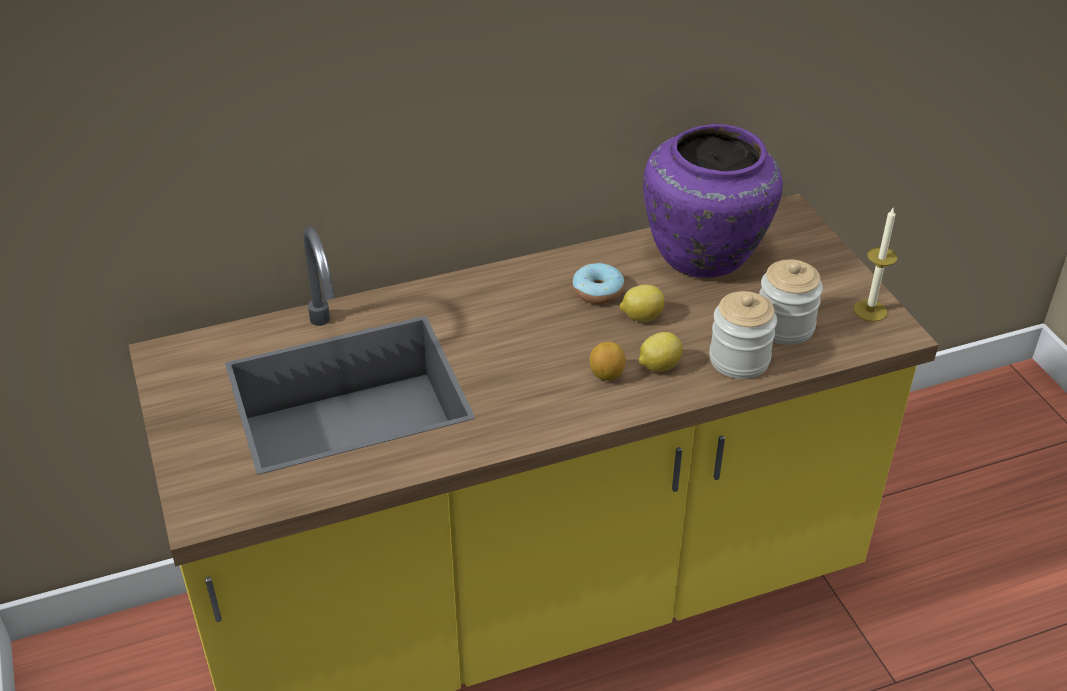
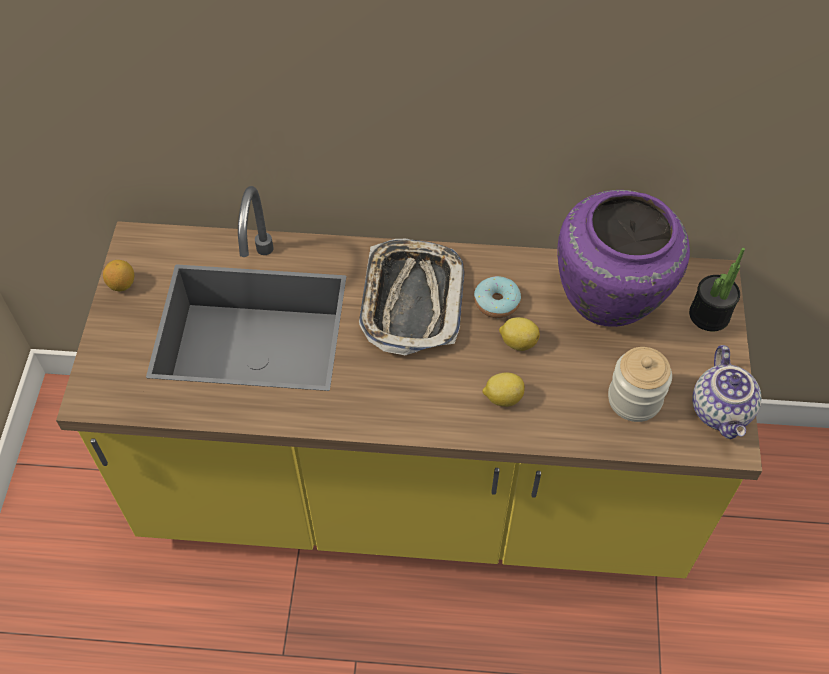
camera: 25 degrees right, 15 degrees up
lemon [590,341,625,381] -> lemon moved to [103,260,134,291]
jar [709,291,777,379] -> none
candle [853,208,897,322] -> teapot [692,345,761,439]
none -> tray [359,239,465,355]
none -> potted plant [689,248,745,331]

